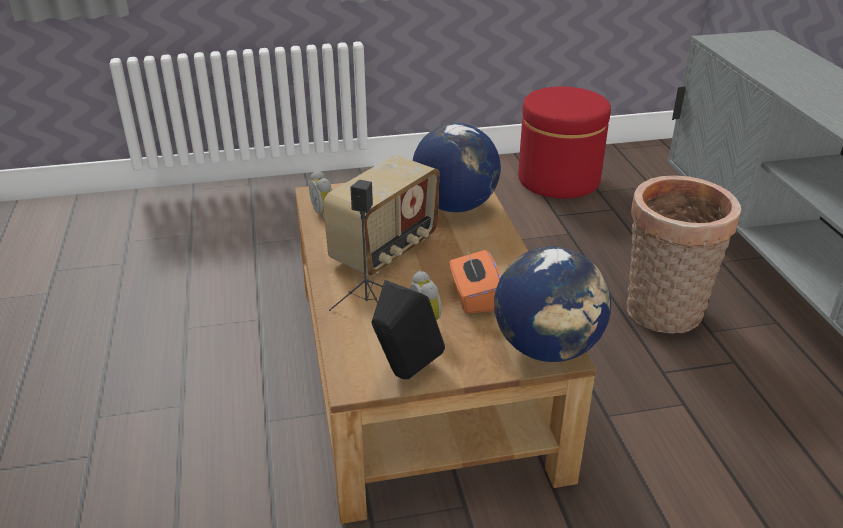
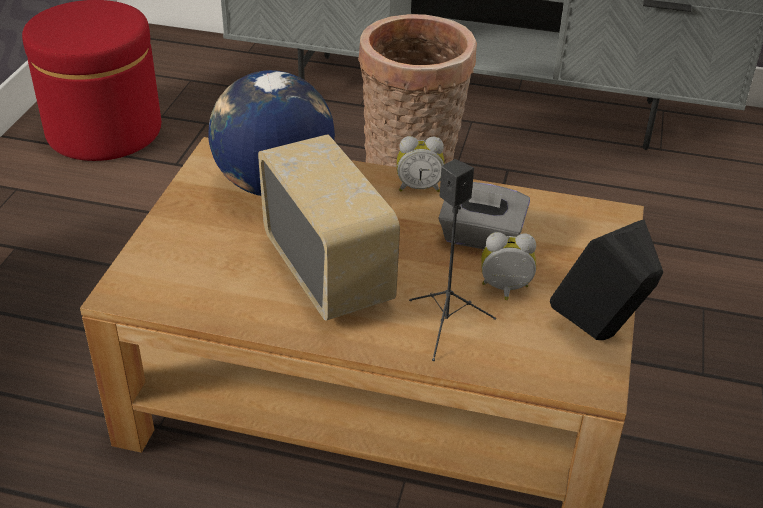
camera: 65 degrees left, 5 degrees up
alarm clock [309,171,332,221] -> alarm clock moved to [397,136,444,192]
orange tissue box [449,249,501,314] -> grey tissue box [438,182,530,249]
globe [494,246,611,362] -> none

